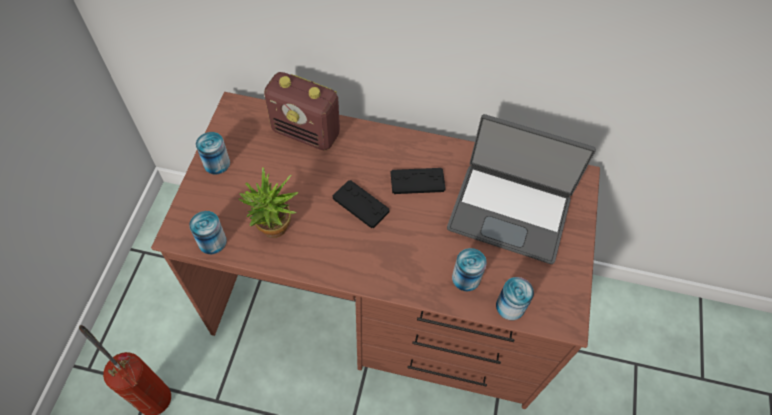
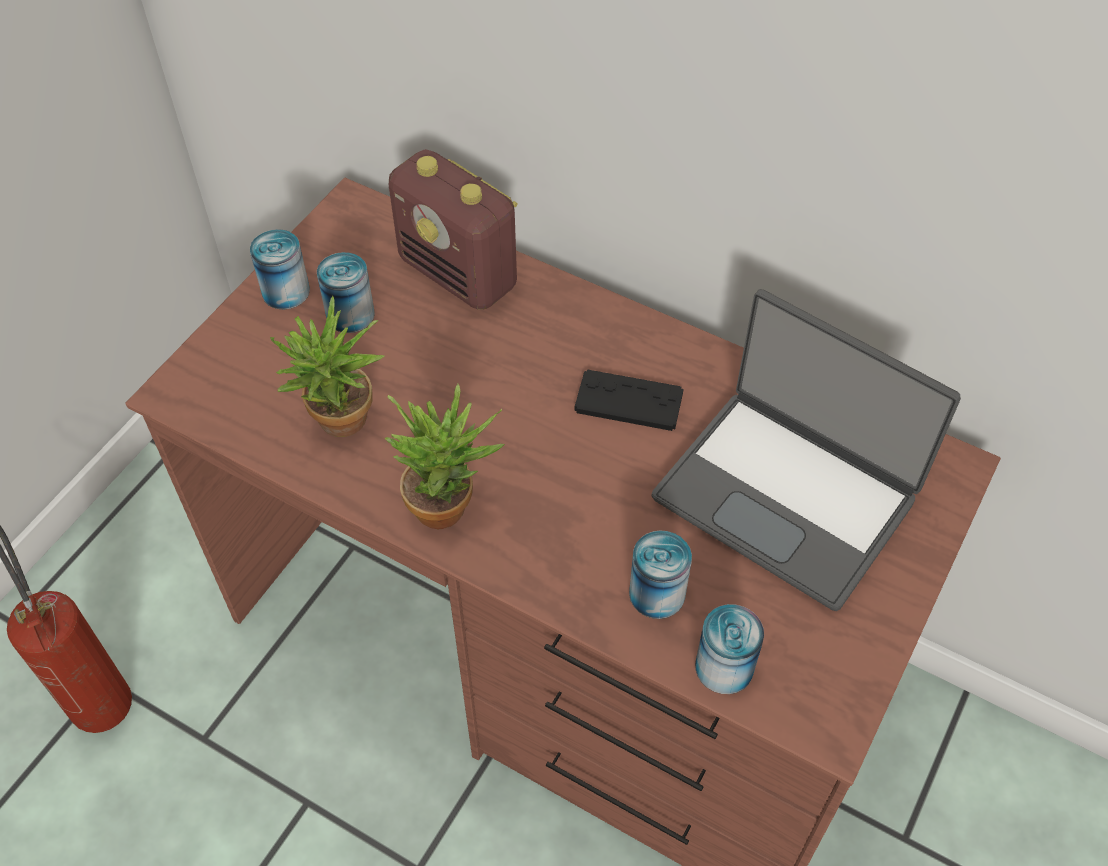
camera: 20 degrees right, 5 degrees down
can [189,211,227,254] -> can moved to [317,252,375,333]
black game controller [333,180,390,228] -> none
none -> potted plant [385,384,505,529]

